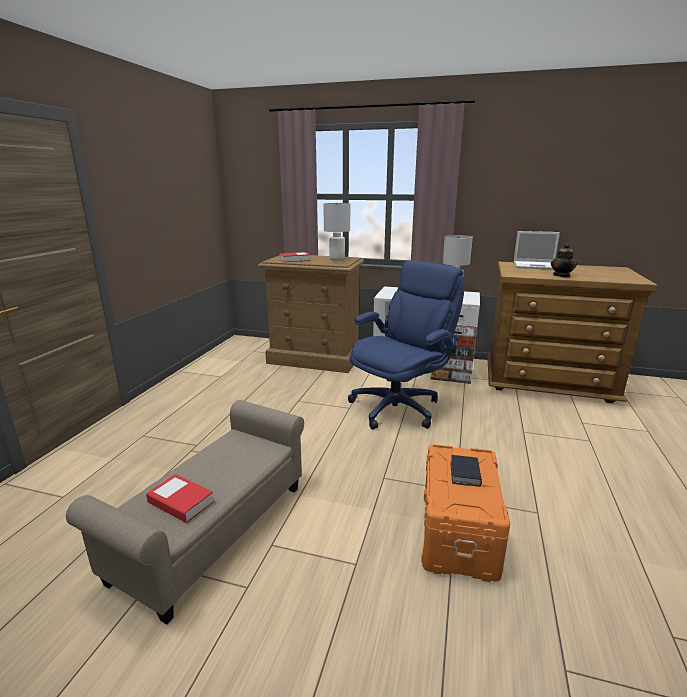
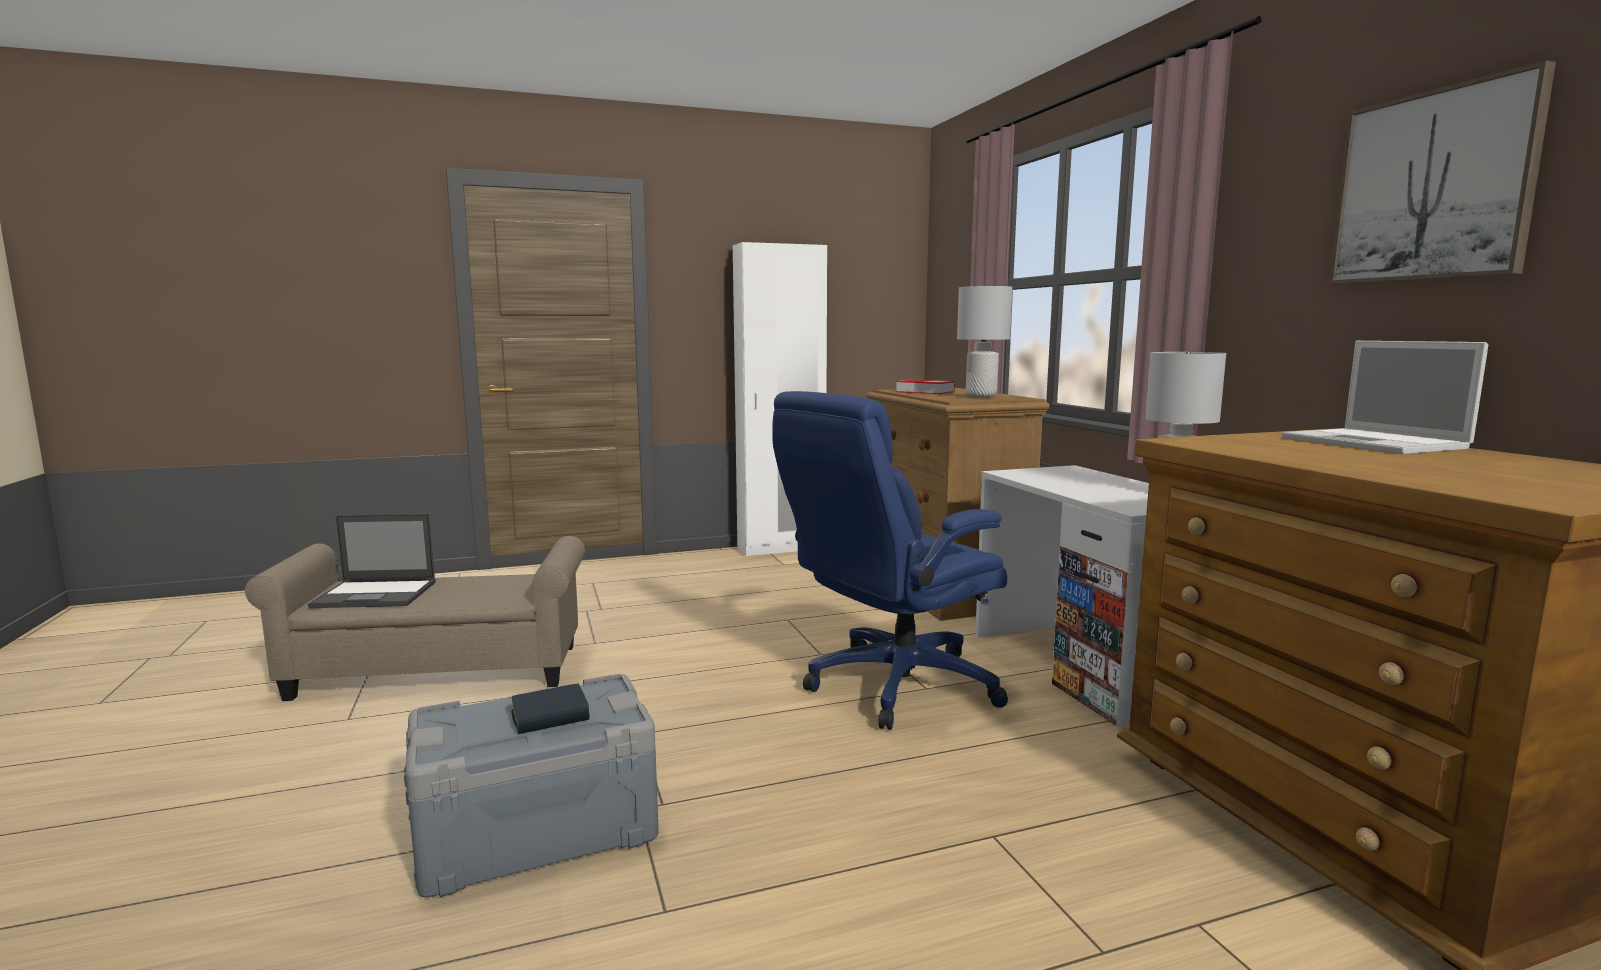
camera: 55 degrees right, 10 degrees down
book [146,474,214,523] -> laptop [308,514,436,608]
blue office chair [348,261,464,430] -> blue office chair turned 135 degrees clockwise [772,391,1008,730]
orange storage box [421,444,510,582] -> grey storage box [404,674,659,898]
teapot [551,243,577,277] -> none
none -> white wardrobe [733,242,827,556]
none -> picture [1329,61,1556,284]

